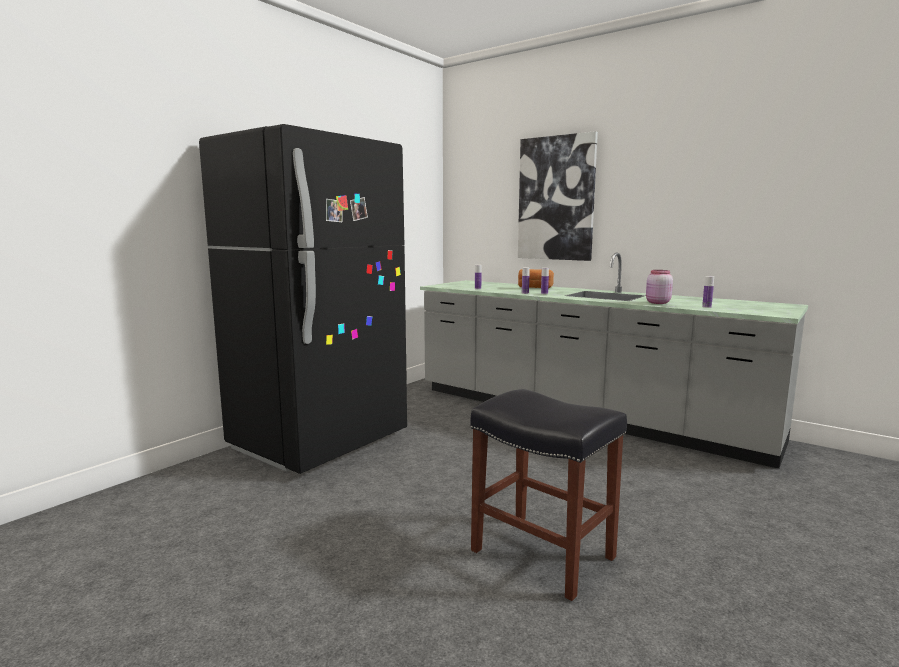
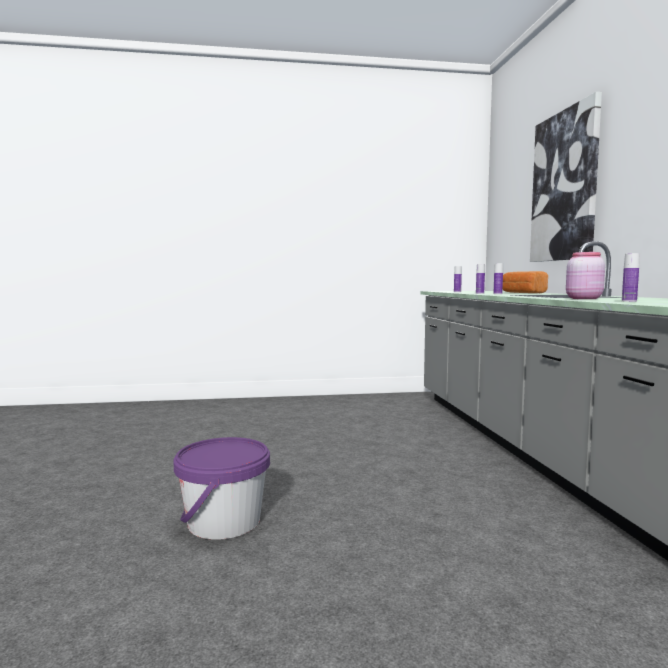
camera: 45 degrees right, 5 degrees down
black fridge [199,124,407,474] -> none
black stool [471,389,627,601] -> purple bucket [174,437,270,540]

